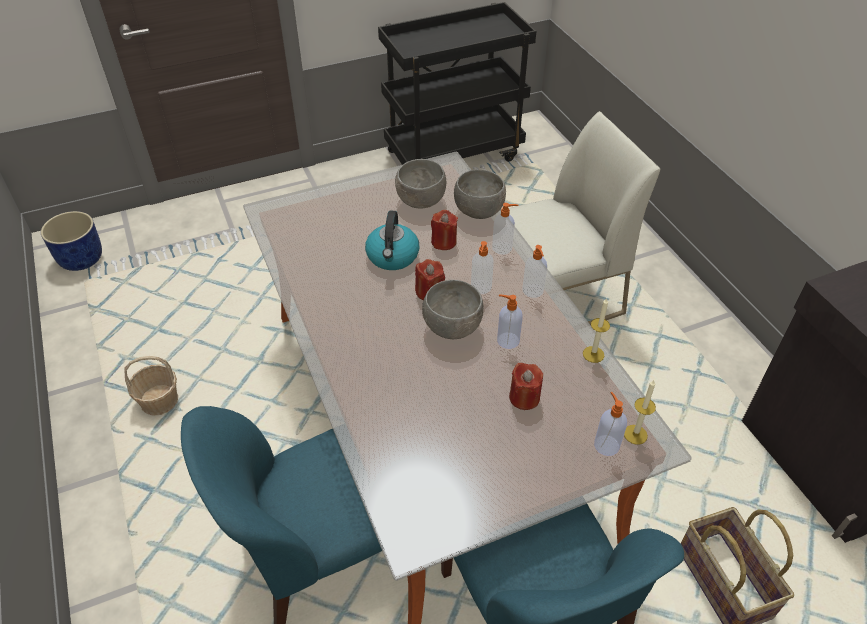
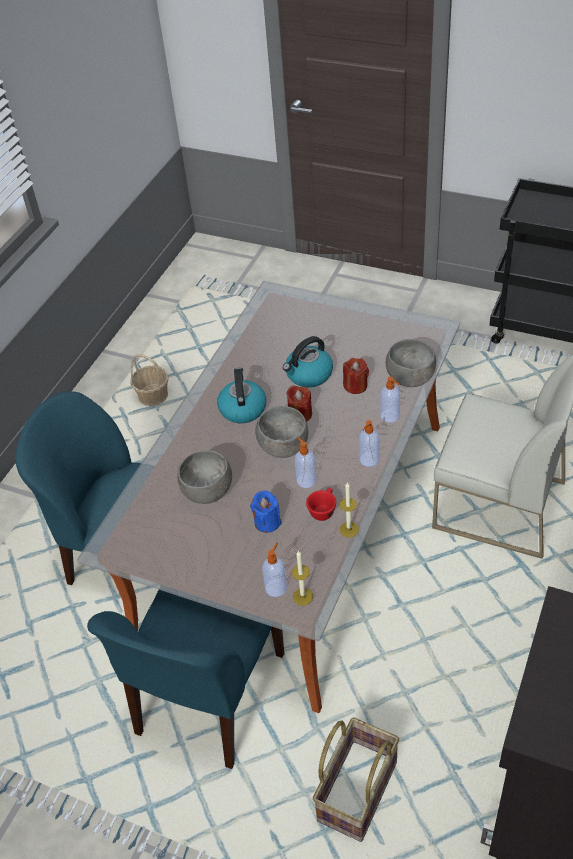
camera: 50 degrees right, 0 degrees up
blue planter [41,211,102,271] -> none
grey bowl [395,159,446,208] -> grey bowl moved to [177,450,232,504]
soap dispenser [471,241,494,294] -> none
red candle [509,363,543,410] -> blue candle [250,490,281,533]
none -> kettle [217,368,267,423]
none -> red cup [306,487,336,521]

